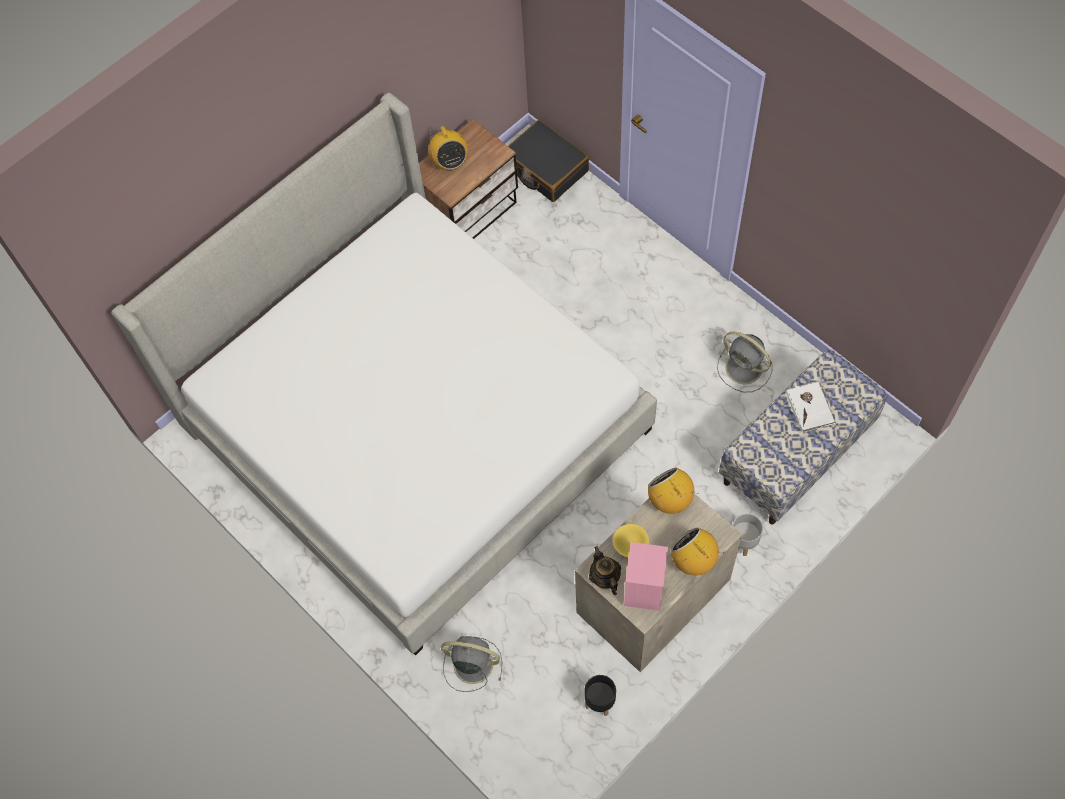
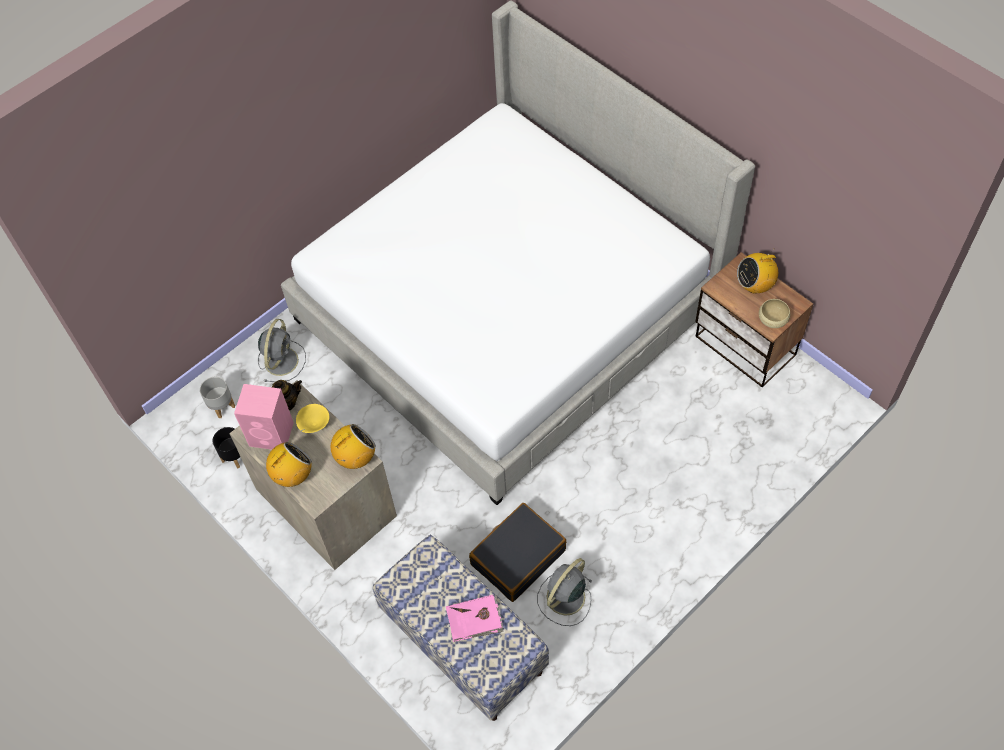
camera: 90 degrees right, 5 degrees down
black suitcase [508,120,589,202] -> black suitcase moved to [469,503,566,602]
grey planter [733,513,763,556] -> grey planter moved to [200,377,235,418]
white book [786,381,835,433] -> pink book [446,595,504,642]
none -> beige bowl [759,299,790,328]

